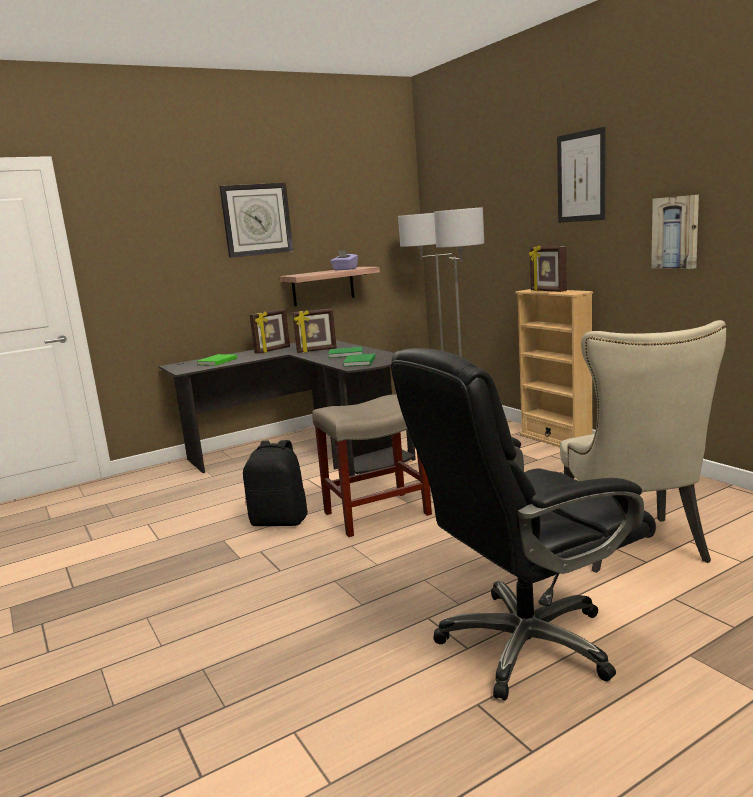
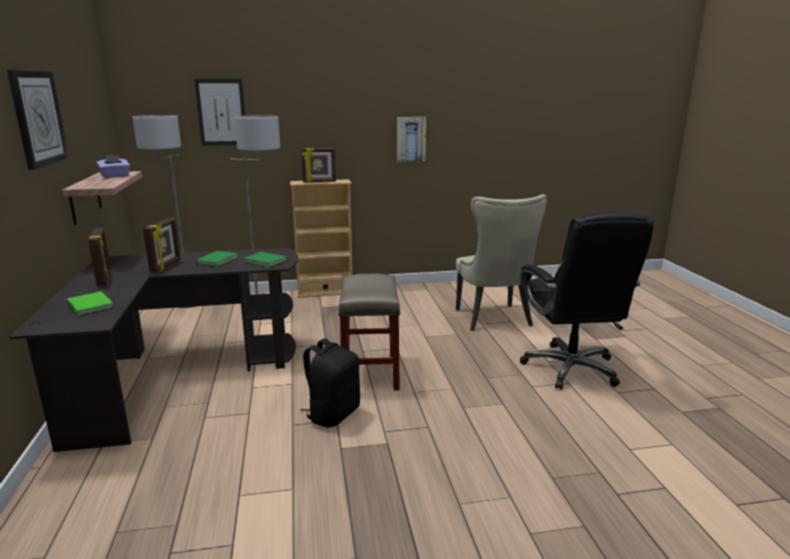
camera: 70 degrees left, 5 degrees up
picture [557,127,605,223] -> picture moved to [194,79,245,146]
beige chair [560,320,726,573] -> beige chair turned 60 degrees clockwise [456,194,547,331]

